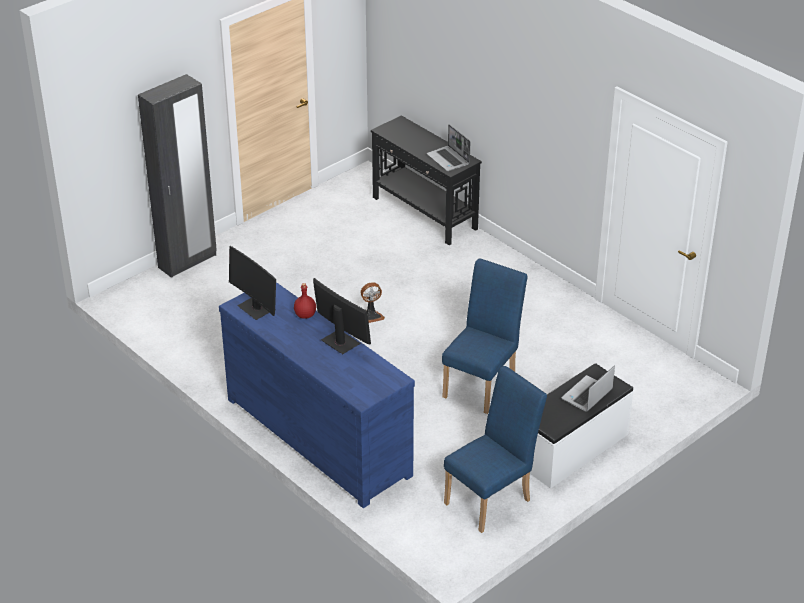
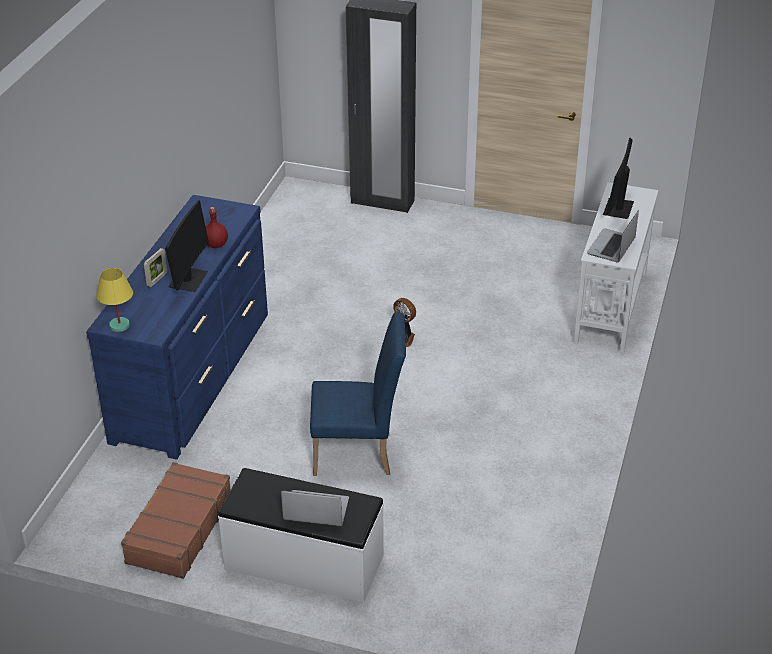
camera: 60 degrees right, 0 degrees up
monitor [229,246,276,320] -> monitor moved to [603,138,634,219]
black console table [371,115,482,245] -> white console table [574,182,659,353]
blue chair [444,366,547,533] -> brown suitcase [121,462,230,579]
none -> yellow table lamp [96,268,133,332]
none -> picture frame [144,248,167,287]

